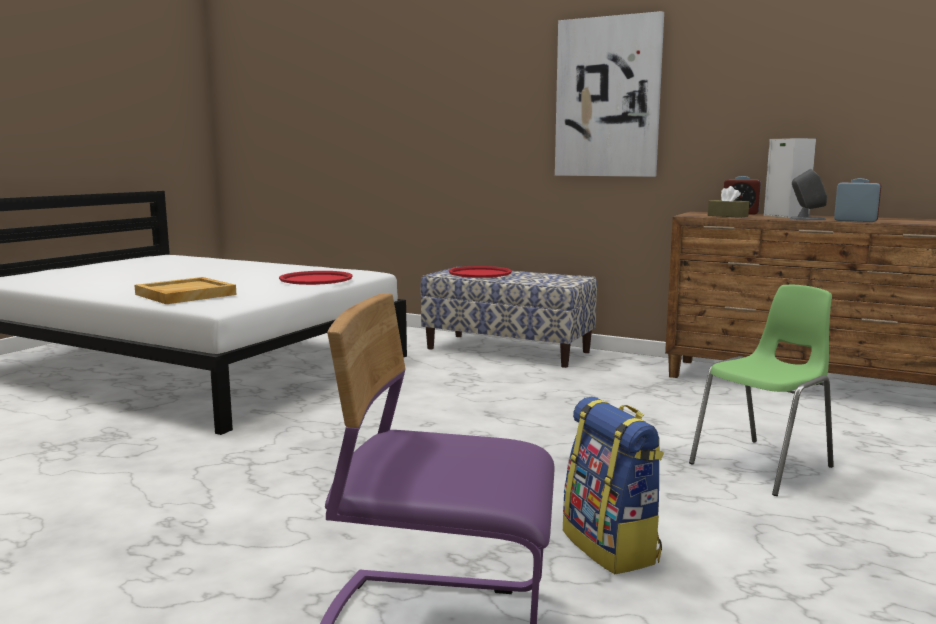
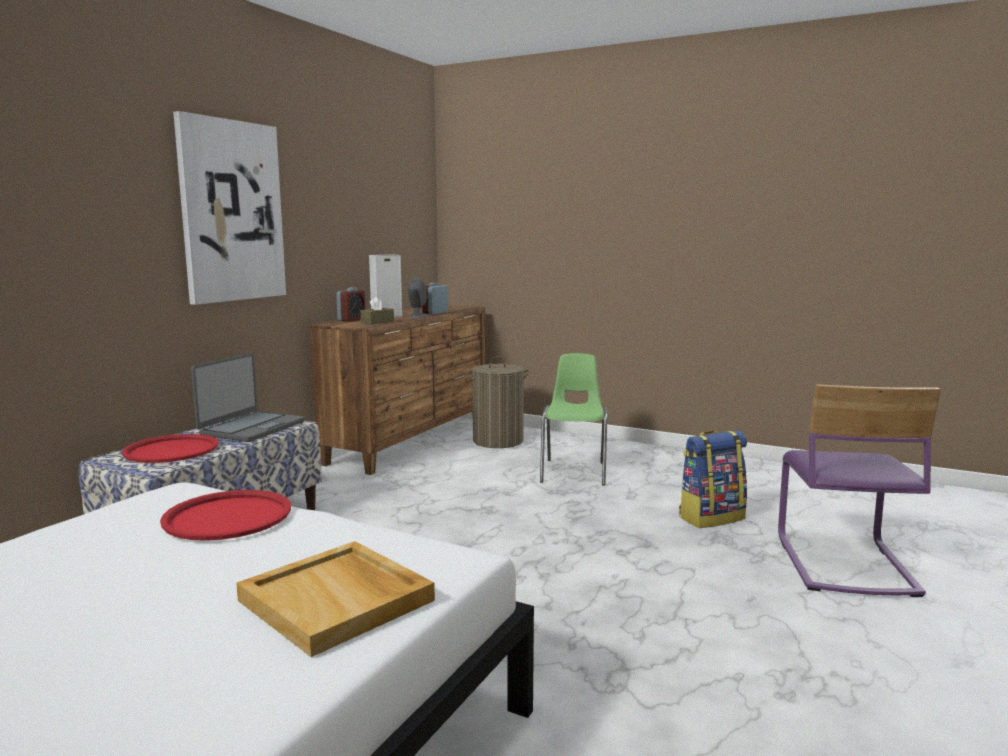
camera: 90 degrees left, 0 degrees up
green chair [689,285,834,496] -> green chair turned 45 degrees clockwise [540,353,607,485]
none -> laptop [191,353,305,442]
none -> laundry basket [466,356,530,448]

